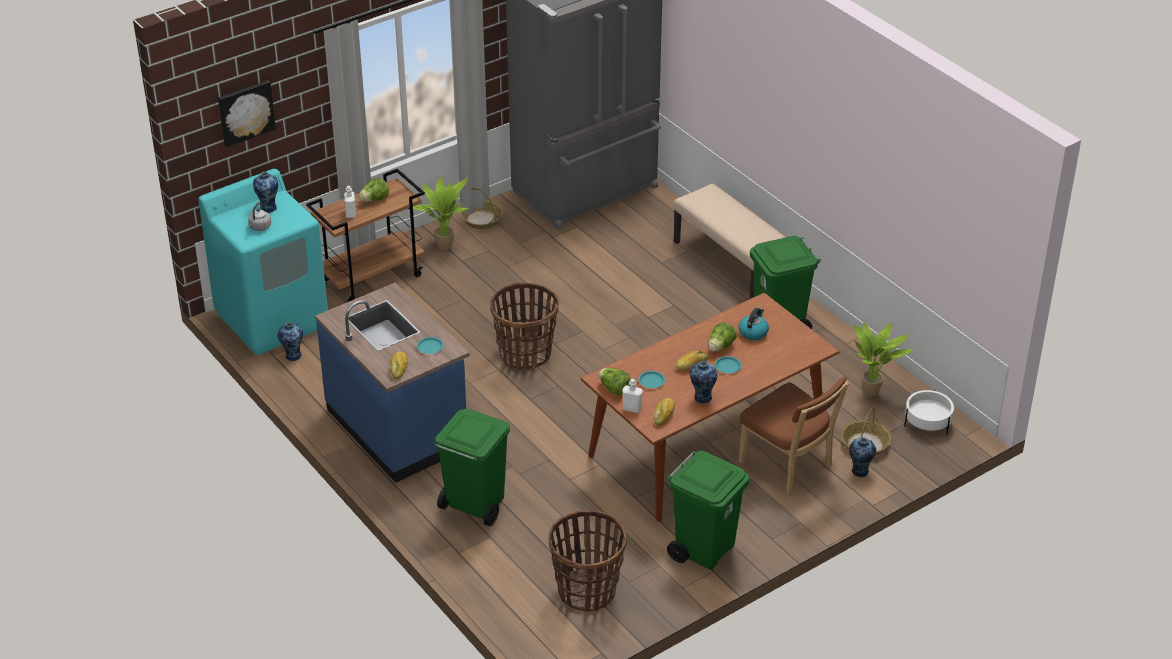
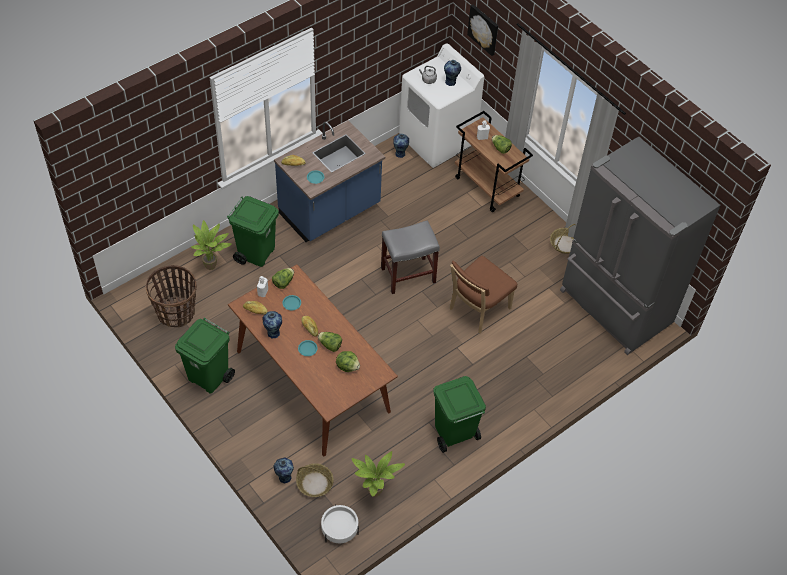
camera: 85 degrees right, 15 degrees up
turquoise washing machine [198,169,328,355] -> white washing machine [399,43,484,168]
potted plant [413,177,469,250] -> potted plant moved to [191,220,232,270]
basket [490,283,559,370] -> grey stool [381,220,440,294]
beige bench [673,184,785,299] -> none
kettle [739,308,769,340] -> lettuce [336,351,360,372]
brown chair [739,376,849,495] -> brown chair moved to [450,256,517,334]

